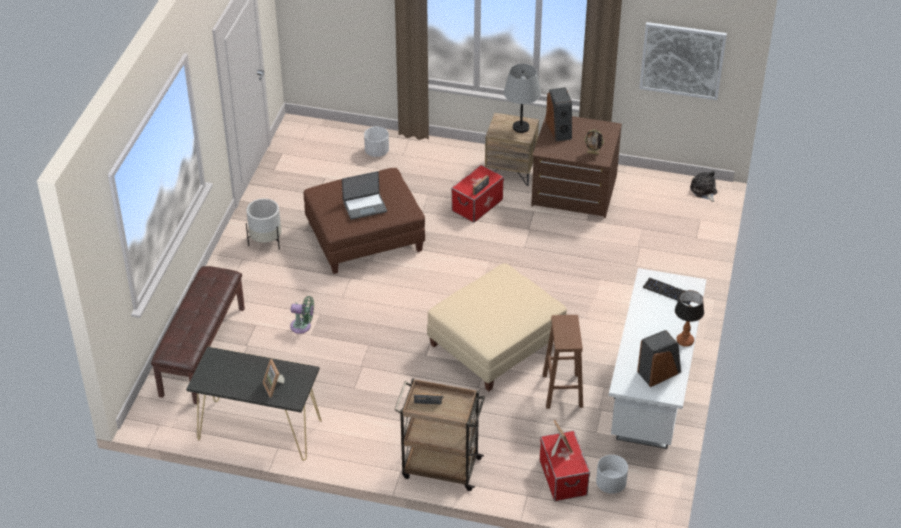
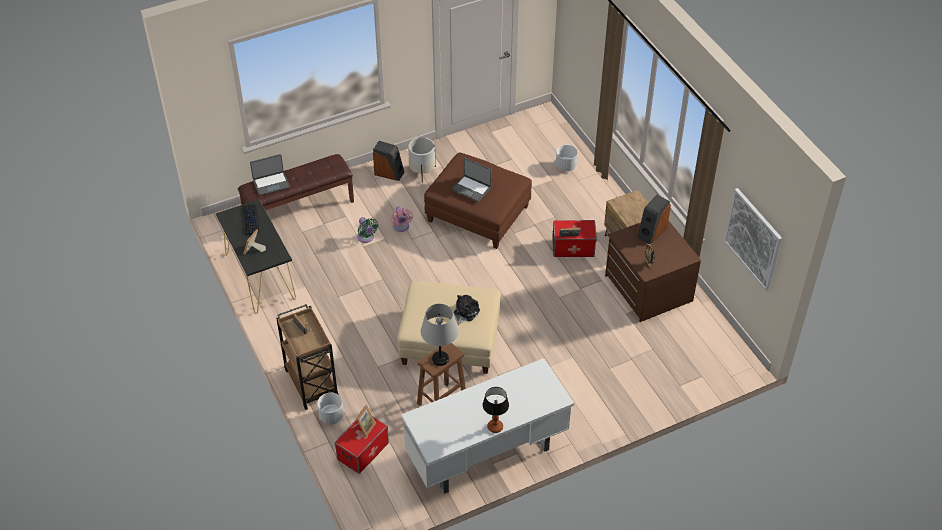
camera: 50 degrees right, 5 degrees up
grey table lamp [504,64,541,133] -> grey table lamp moved to [421,304,459,366]
white planter [596,455,628,494] -> white planter moved to [317,393,344,424]
speaker [637,330,681,387] -> speaker moved to [373,141,404,181]
keyboard [643,278,691,305] -> keyboard moved to [243,205,260,235]
plush toy [690,171,717,202] -> plush toy moved to [454,295,480,325]
none -> laptop [250,154,290,196]
none -> pink fan [390,206,413,232]

